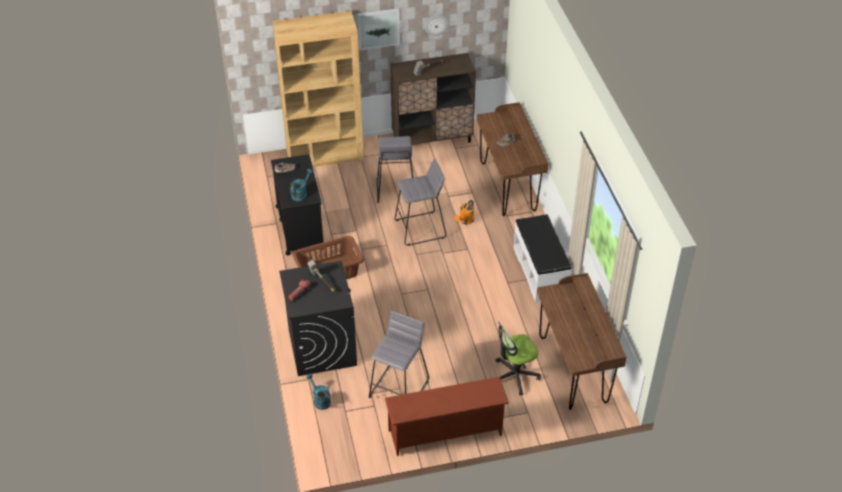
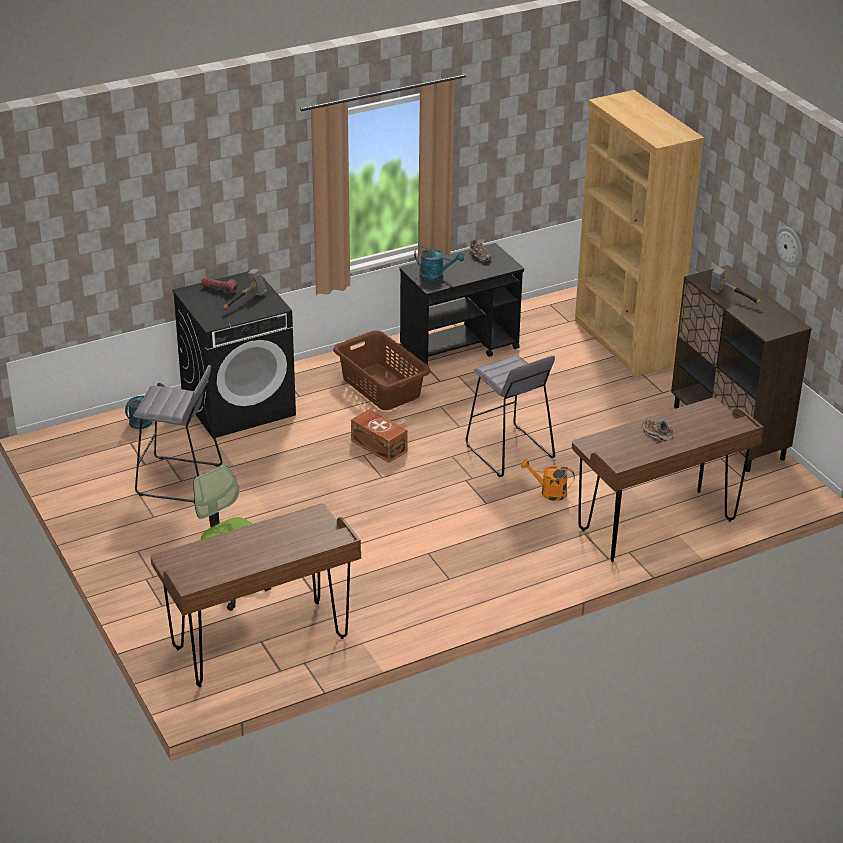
camera: 75 degrees right, 10 degrees down
picture [358,8,400,50] -> none
grey stool [377,136,414,203] -> none
brown shoe rack [385,377,509,456] -> none
white bench [513,214,572,303] -> none
none -> brown storage box [351,409,408,463]

